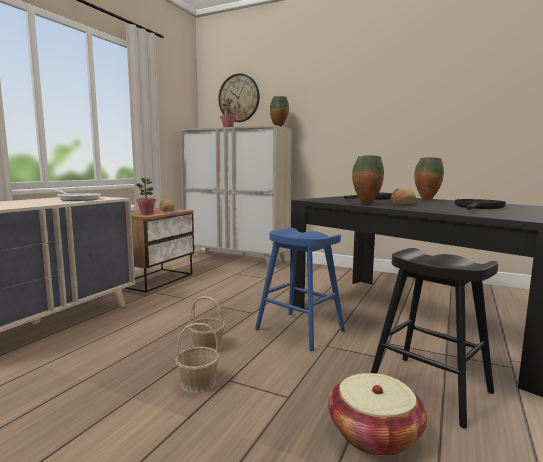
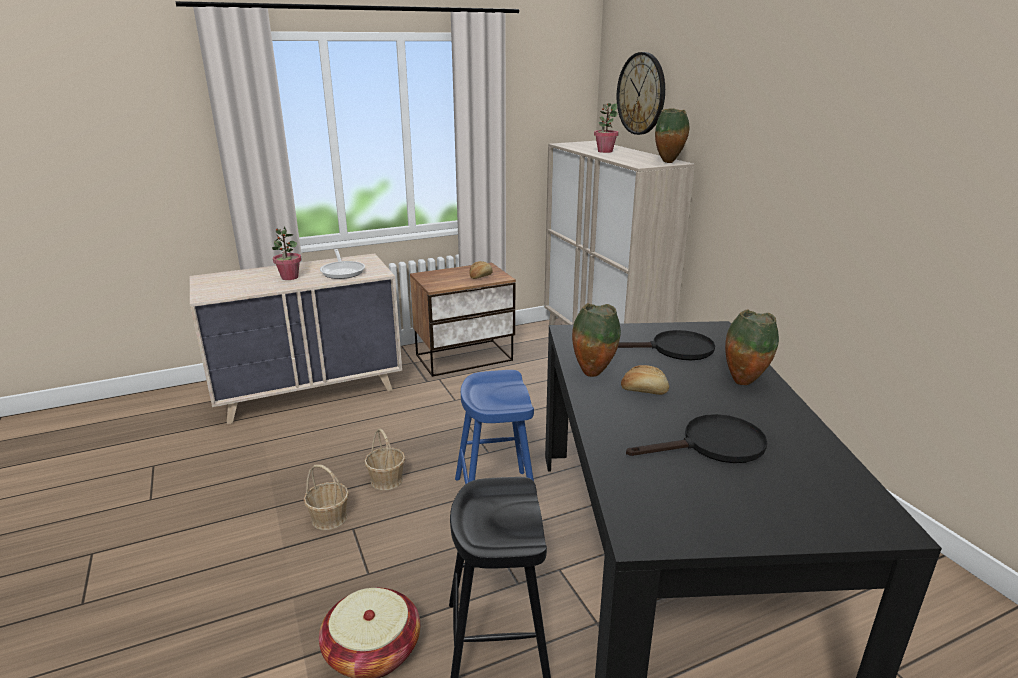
camera: 40 degrees right, 15 degrees up
potted plant [136,178,156,215] -> potted plant moved to [272,226,302,280]

